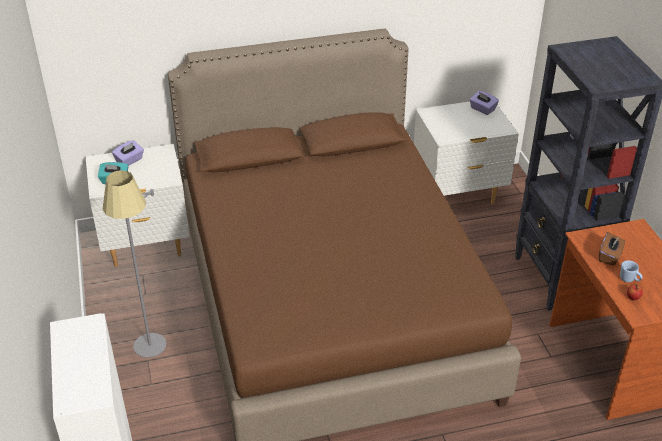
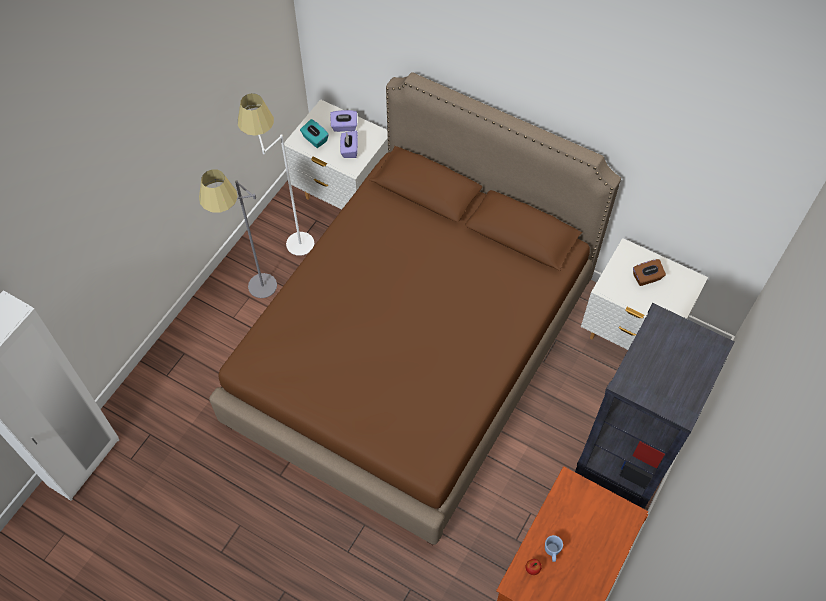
camera: 45 degrees right, 20 degrees up
purple tissue box [469,91,499,115] -> purple tissue box moved to [340,131,358,158]
brown tissue box [599,232,625,266] -> brown tissue box moved to [633,259,666,286]
none -> white floor lamp [238,93,315,256]

